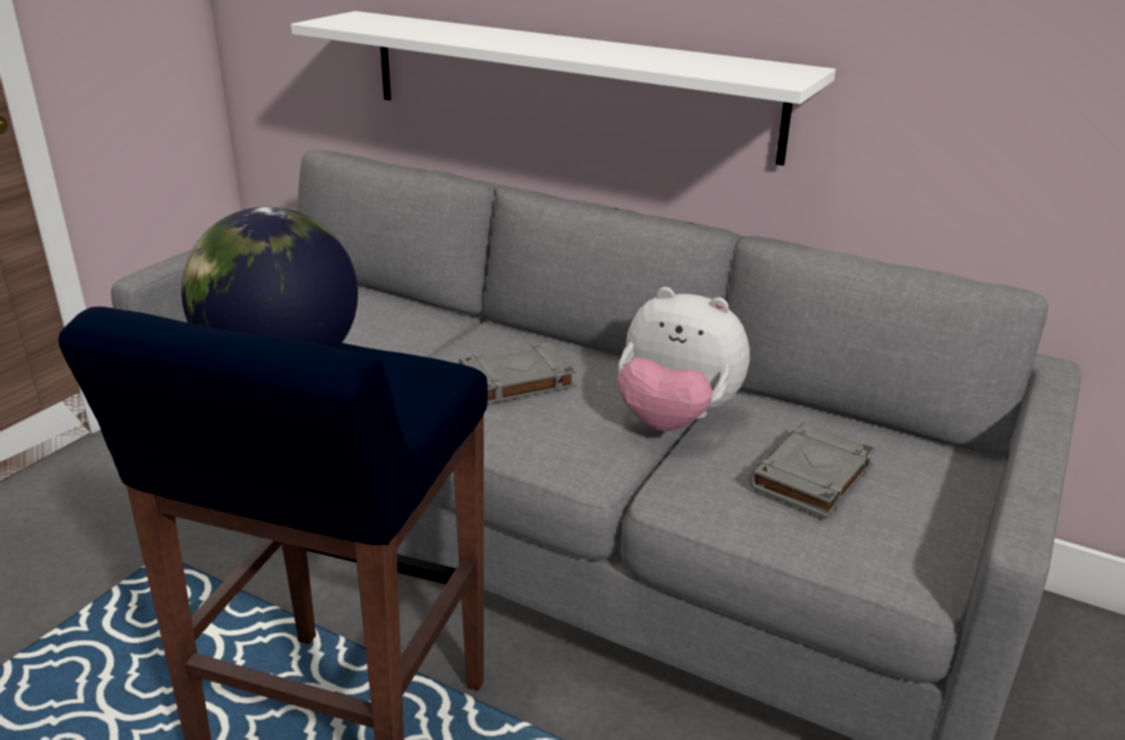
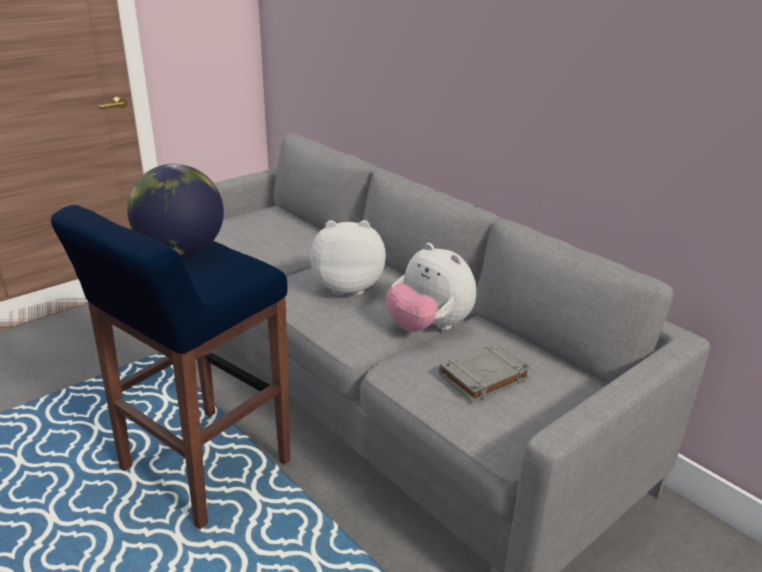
camera: 20 degrees right, 0 degrees up
white shelf [291,11,836,166] -> none
grey book [459,342,576,404] -> plush toy [310,220,386,295]

